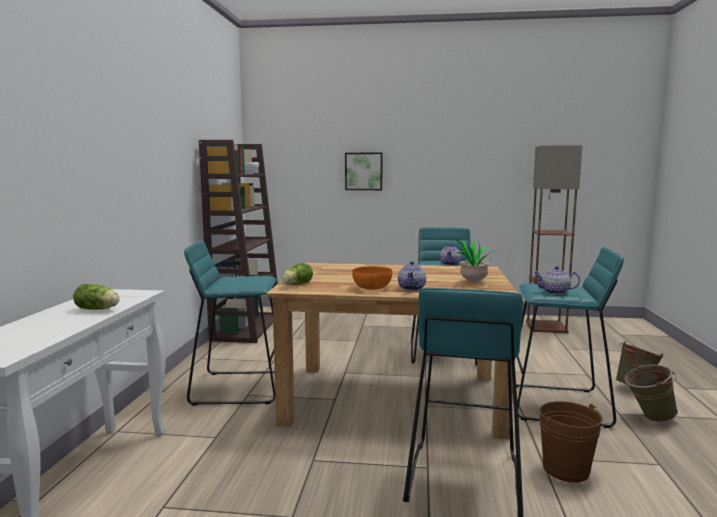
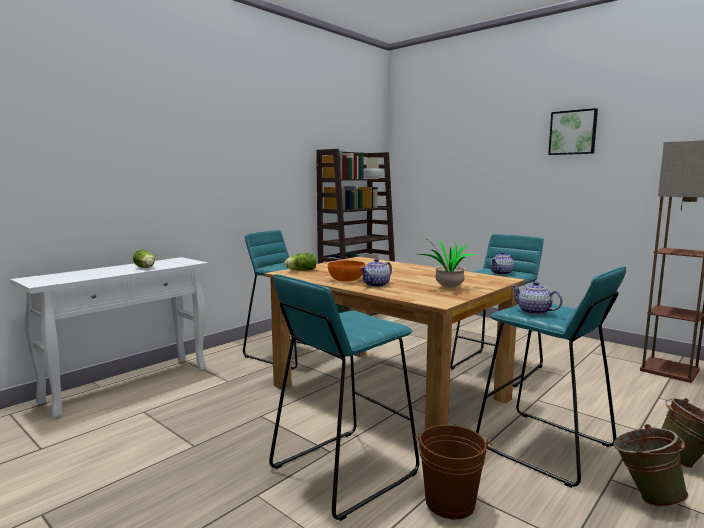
camera: 35 degrees right, 0 degrees up
picture [345,153,383,190] -> picture moved to [548,108,598,155]

